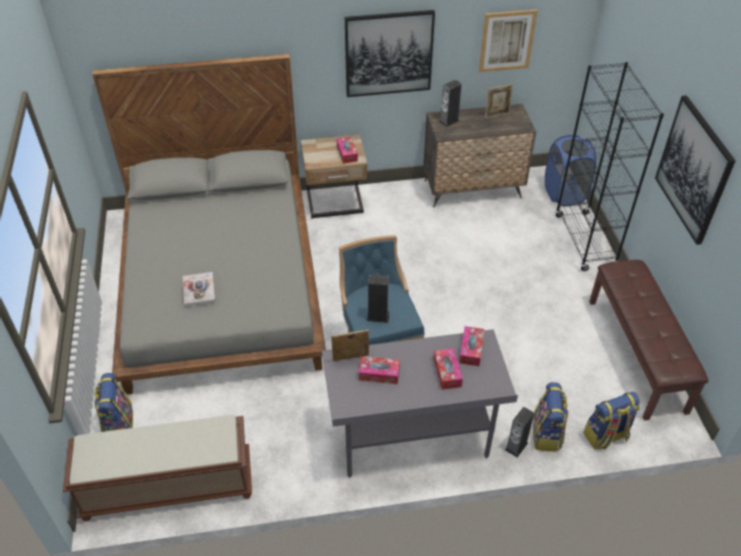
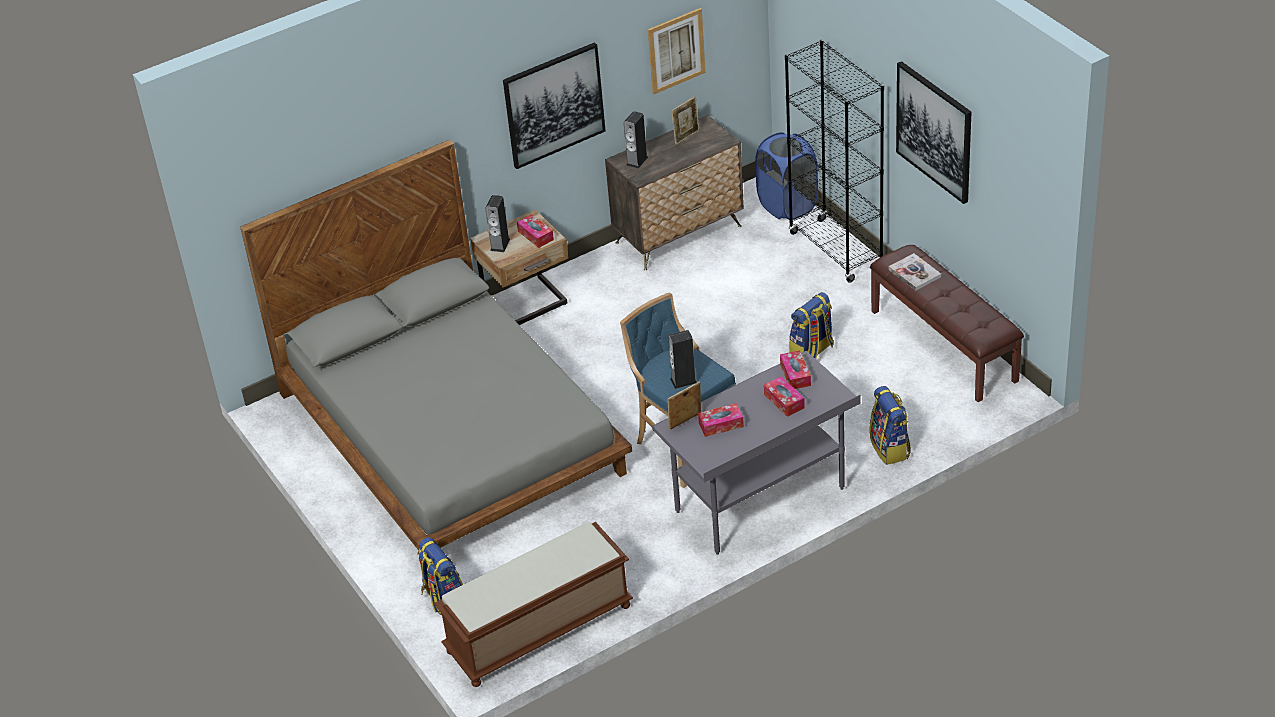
camera: 20 degrees left, 5 degrees down
book [183,272,215,307] -> book moved to [889,253,941,290]
speaker [505,407,534,457] -> speaker moved to [485,195,510,252]
backpack [583,392,639,450] -> backpack moved to [789,292,834,359]

